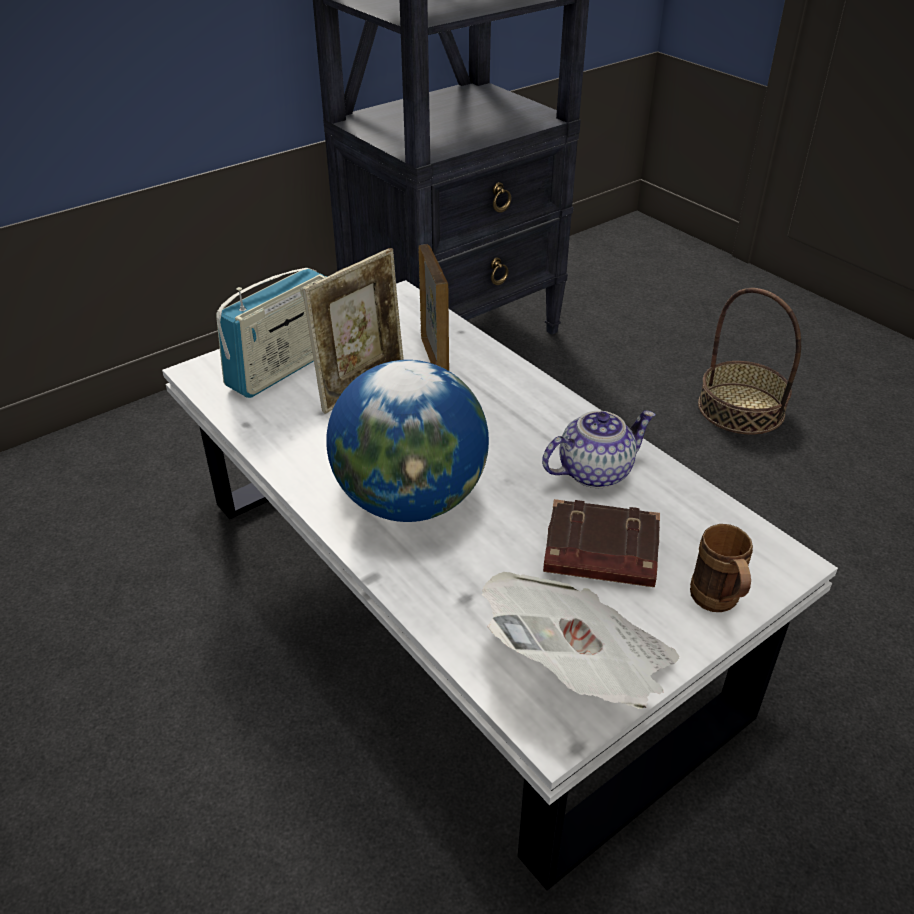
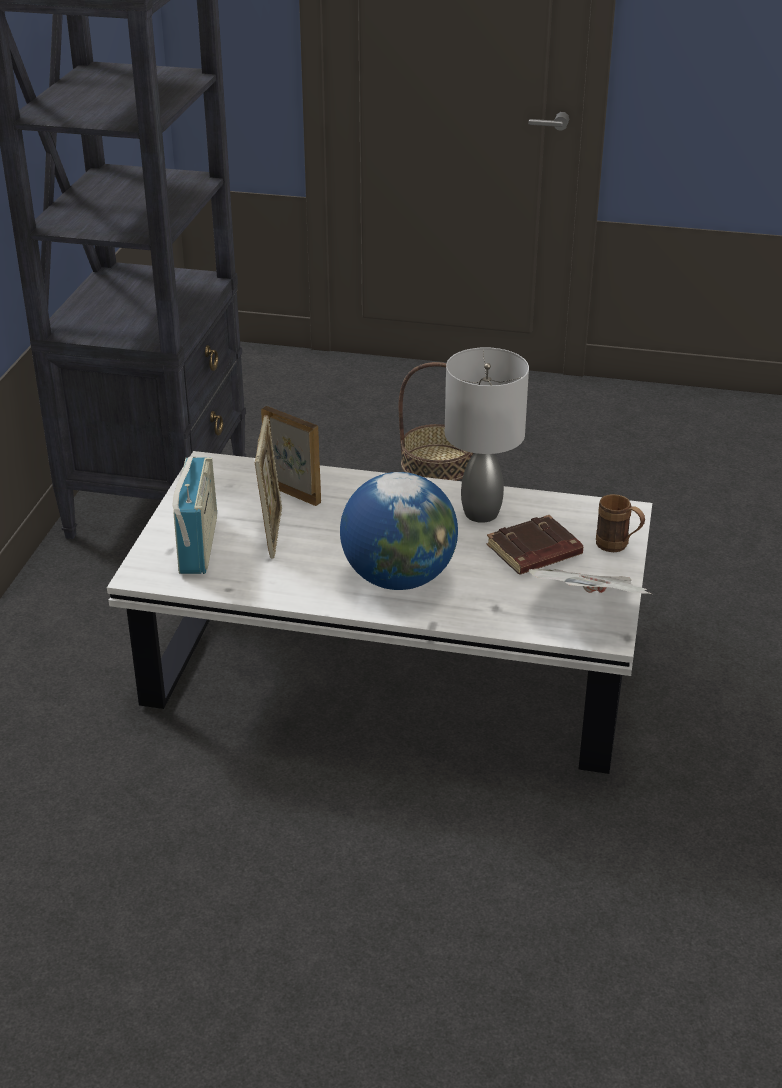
camera: 40 degrees left, 5 degrees down
teapot [542,410,656,488] -> grey table lamp [445,347,529,523]

